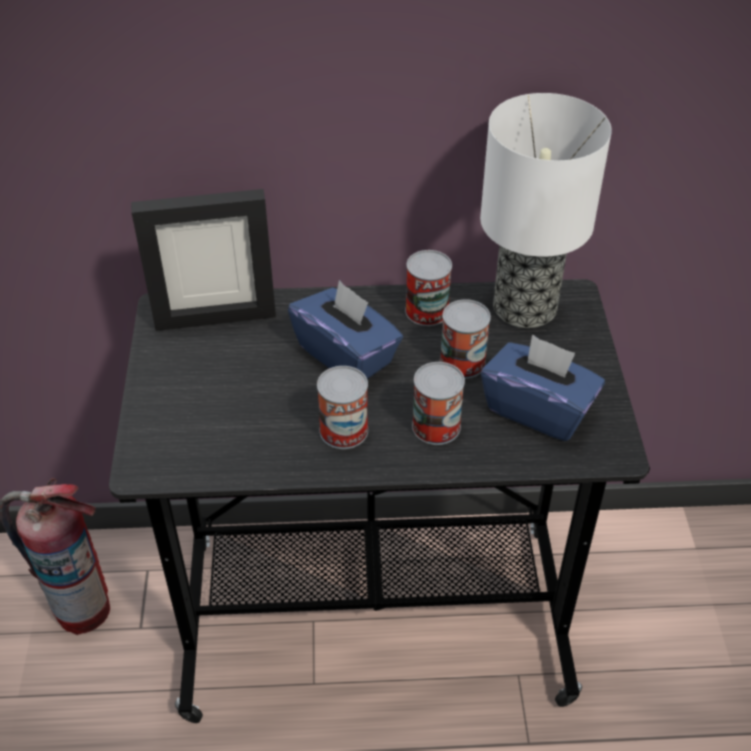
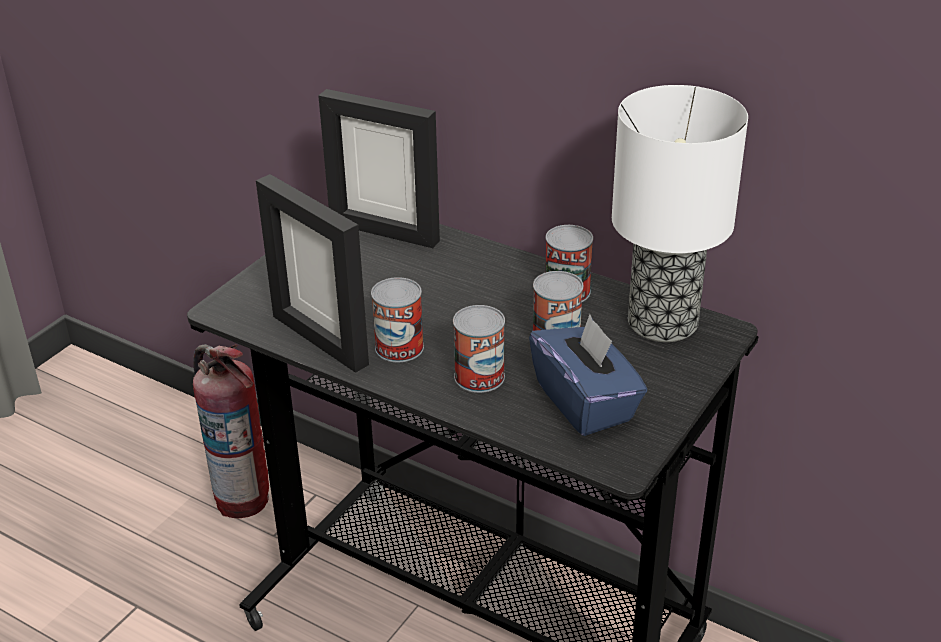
camera: 35 degrees right, 10 degrees down
blue tissue box [288,280,403,379] -> none
none -> picture frame [256,174,369,373]

